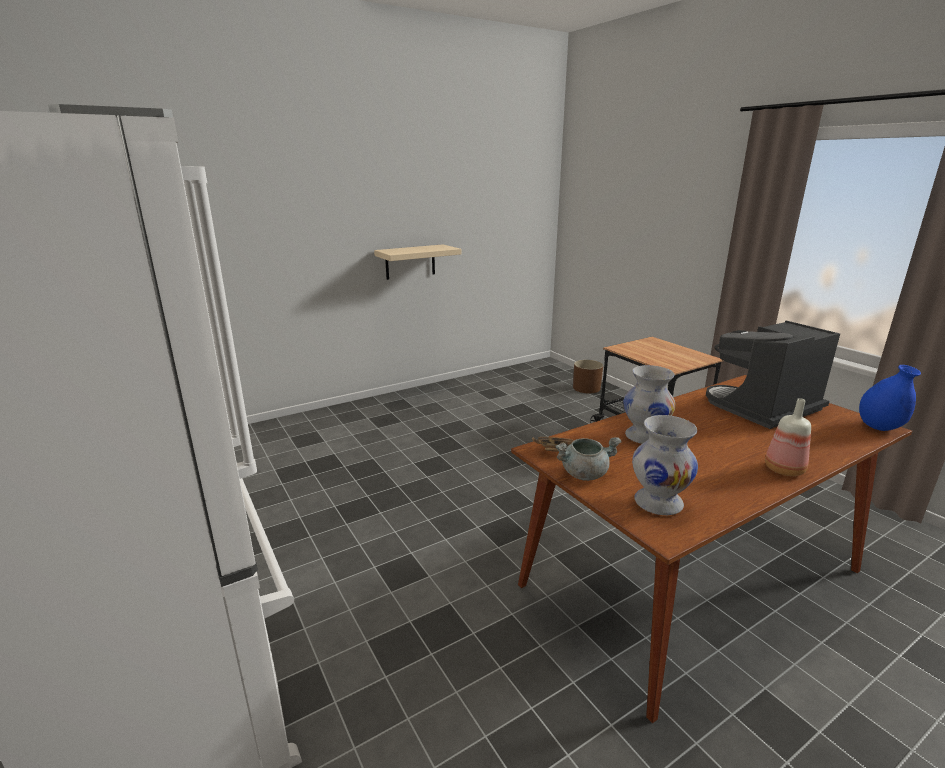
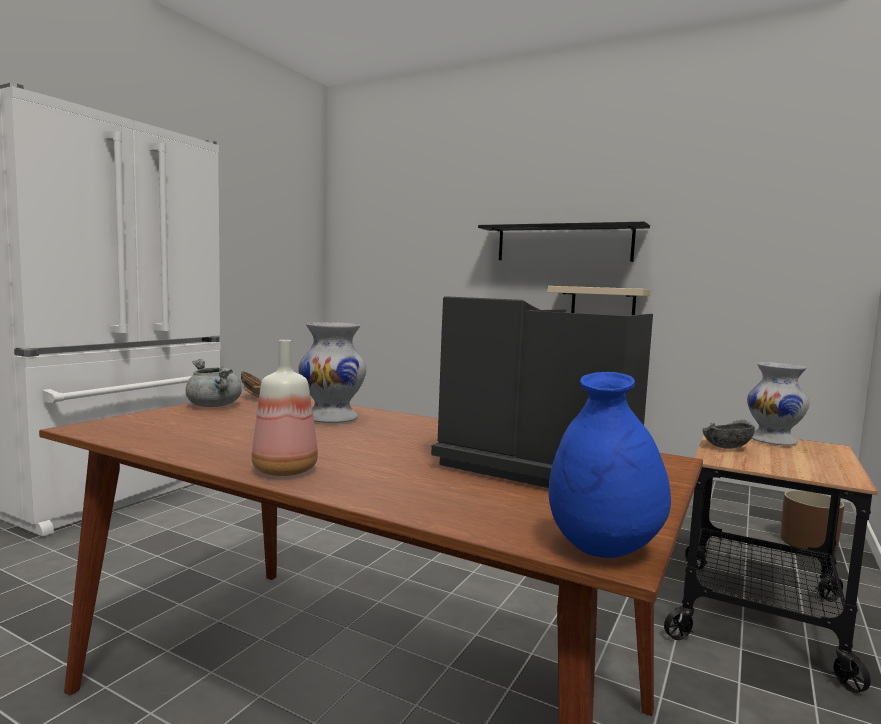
camera: 60 degrees right, 15 degrees down
white vase [632,415,698,515] -> white vase moved to [747,362,809,445]
none -> black shelf [478,222,650,262]
none -> grey bowl [702,420,755,449]

